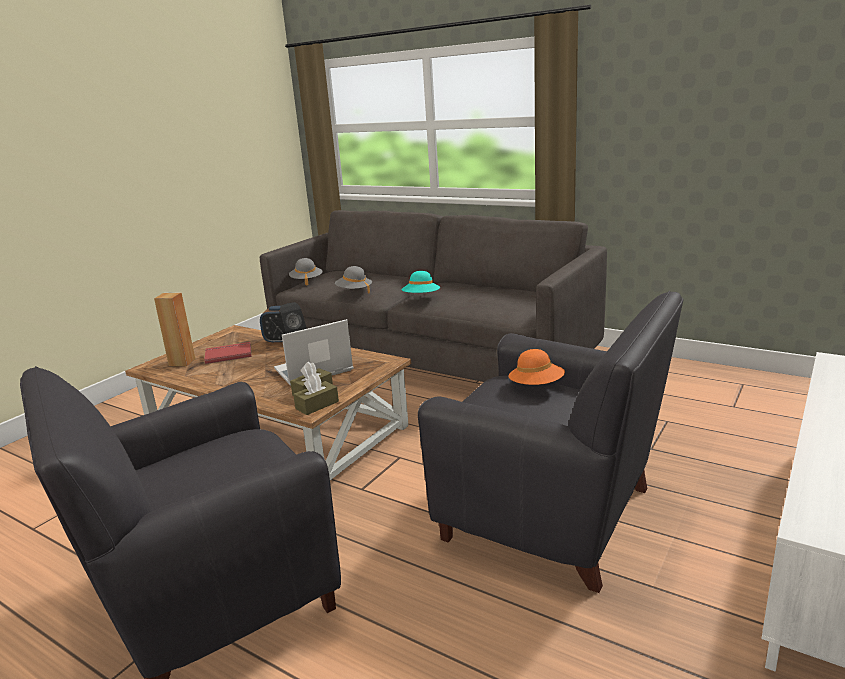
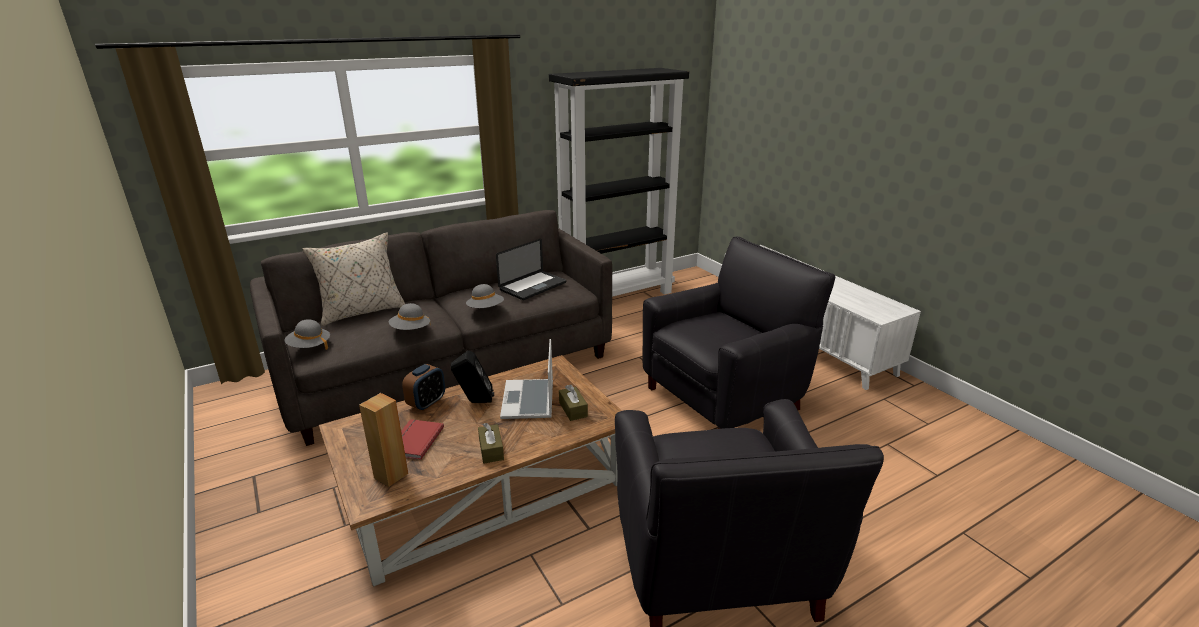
camera: 65 degrees left, 5 degrees up
brown tissue box [293,374,339,415] -> brown tissue box moved to [478,423,504,463]
turquoise hat [402,271,440,293] -> grey hat [466,284,504,308]
orange hat [508,349,565,385] -> none
none -> beige pillow [302,232,405,326]
none -> laptop [496,239,566,300]
none -> black bookcase [549,68,689,297]

